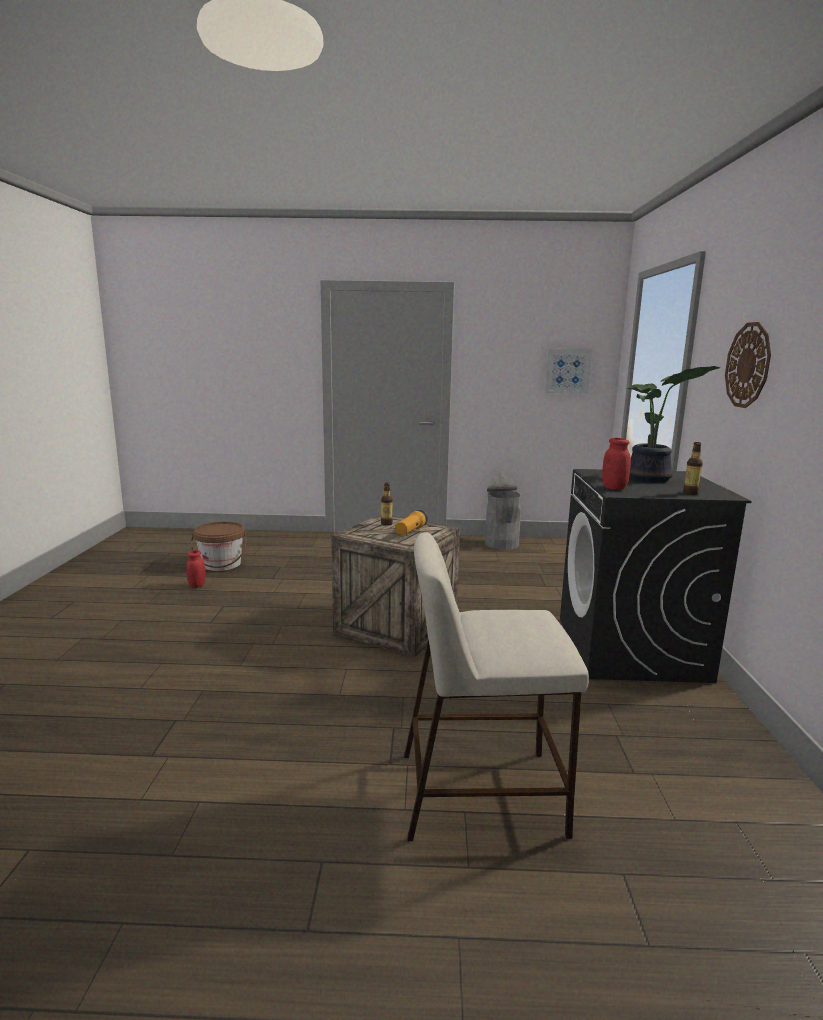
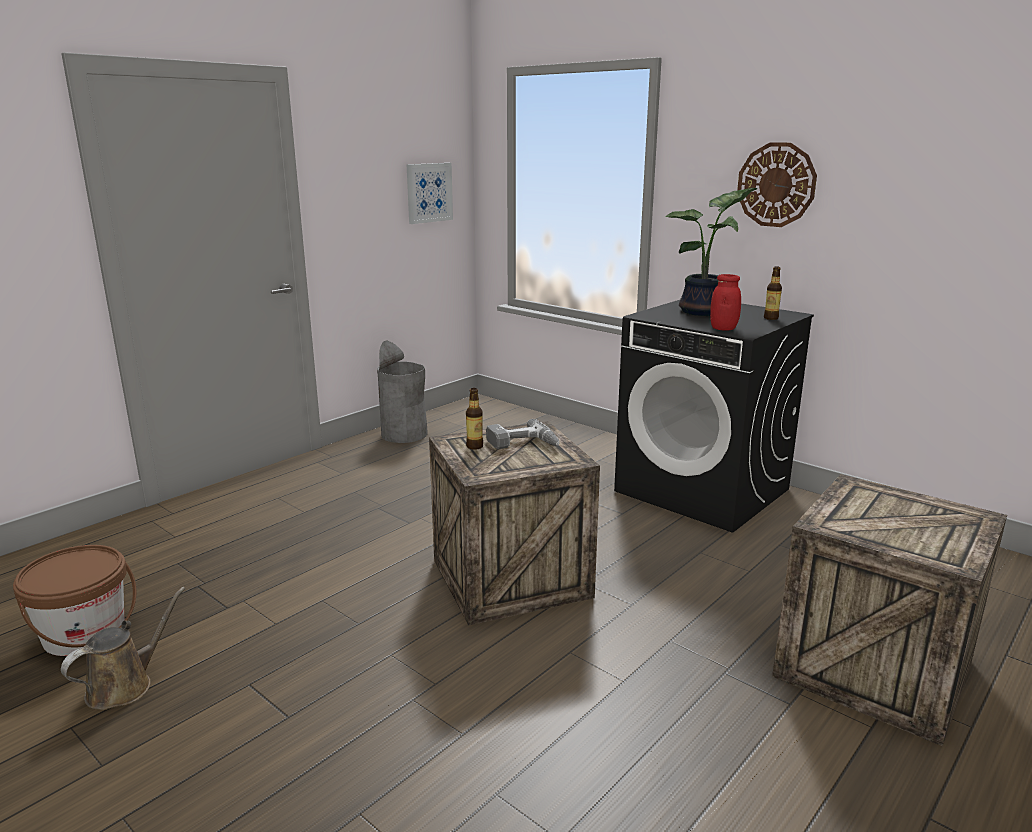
camera: 50 degrees left, 5 degrees up
red jar [186,550,206,588] -> brown watering can [61,587,186,710]
flashlight [395,510,428,535] -> power drill [486,419,560,449]
beige stool [404,532,589,841] -> crate [772,474,1007,746]

